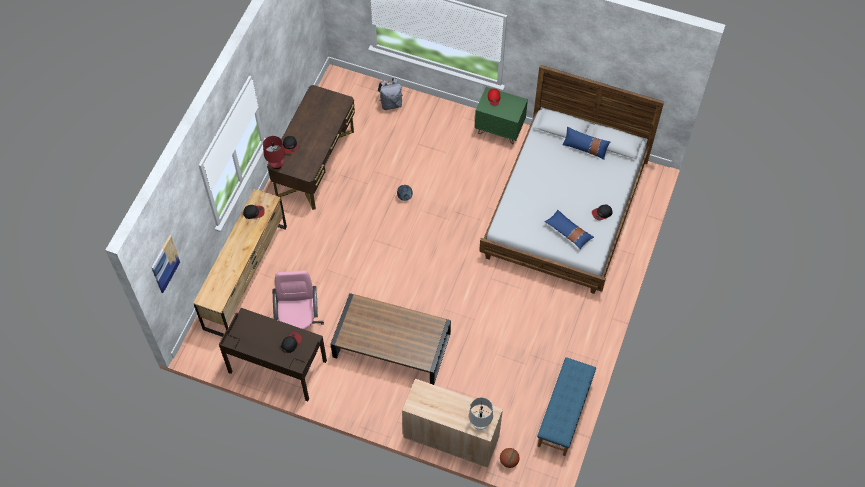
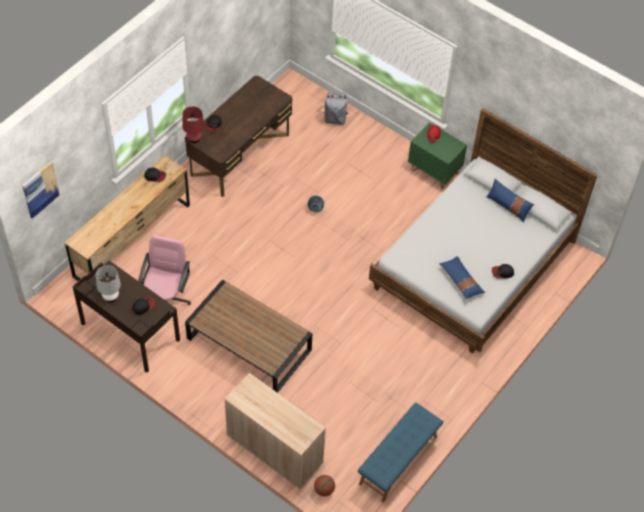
camera: 15 degrees right, 5 degrees down
white table lamp [469,398,493,430] -> white table lamp moved to [96,265,121,302]

